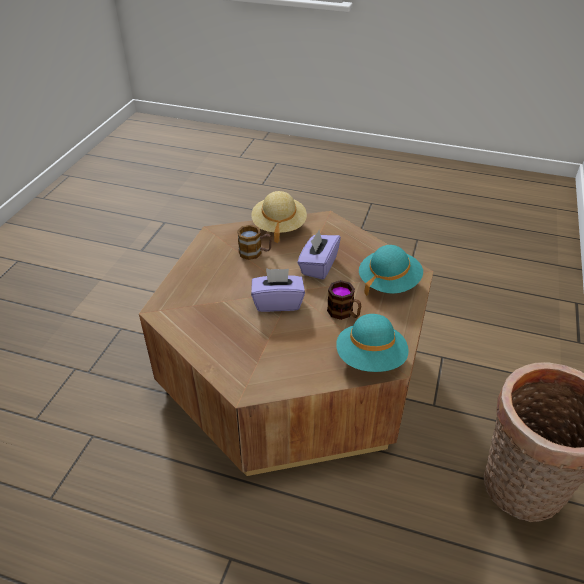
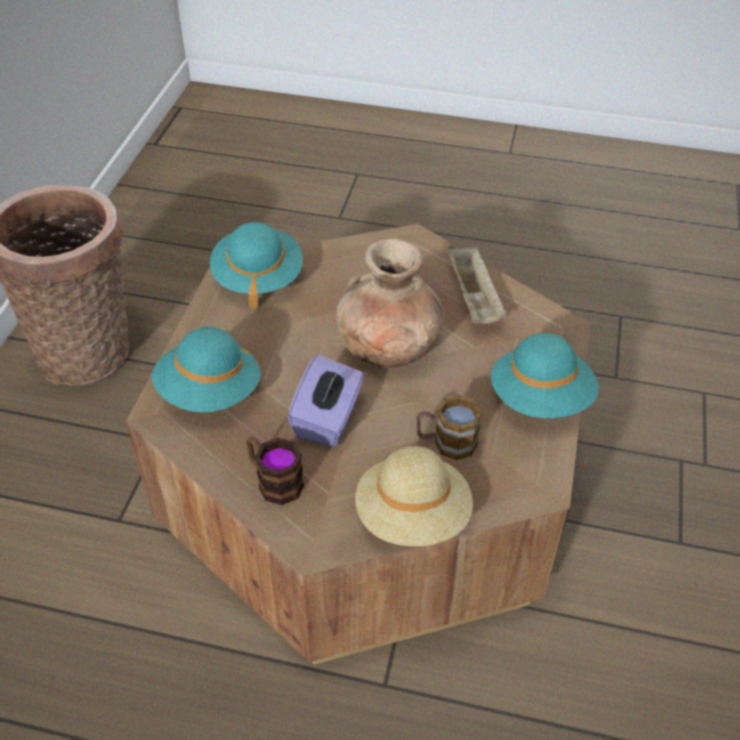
camera: 175 degrees right, 5 degrees up
purple tissue box [251,269,305,312] -> brown vase [336,239,444,367]
mug [327,280,361,320] -> mug moved to [246,437,304,505]
none -> beige tray [448,245,507,324]
none -> turquoise hat [491,333,598,418]

